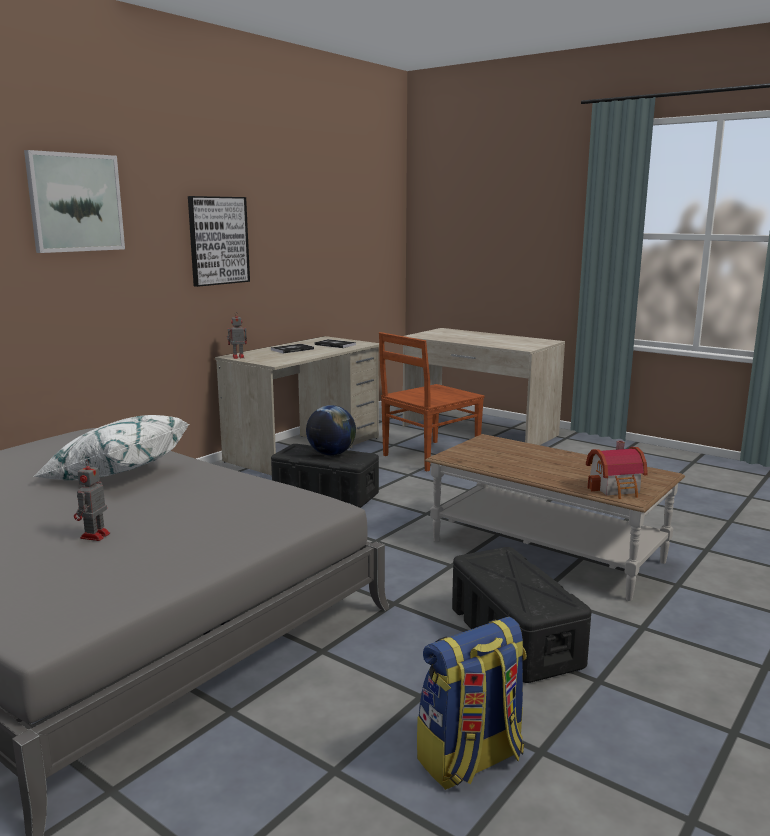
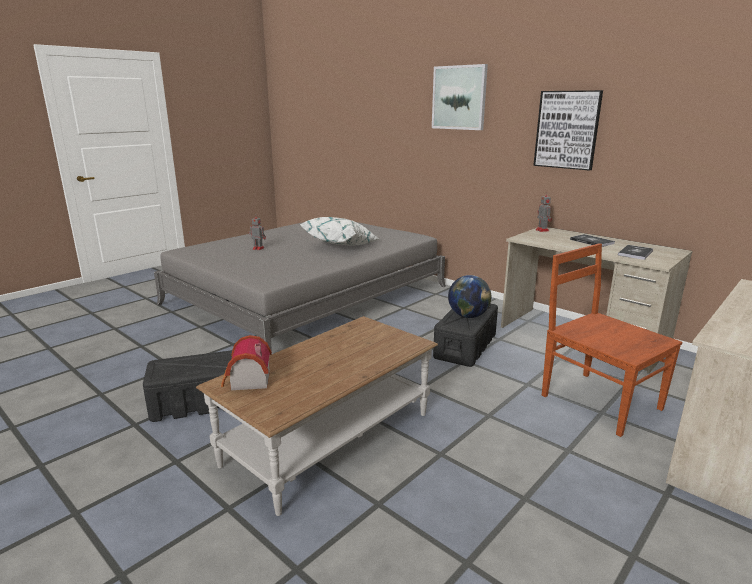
camera: 95 degrees right, 5 degrees up
backpack [417,617,526,790] -> none

